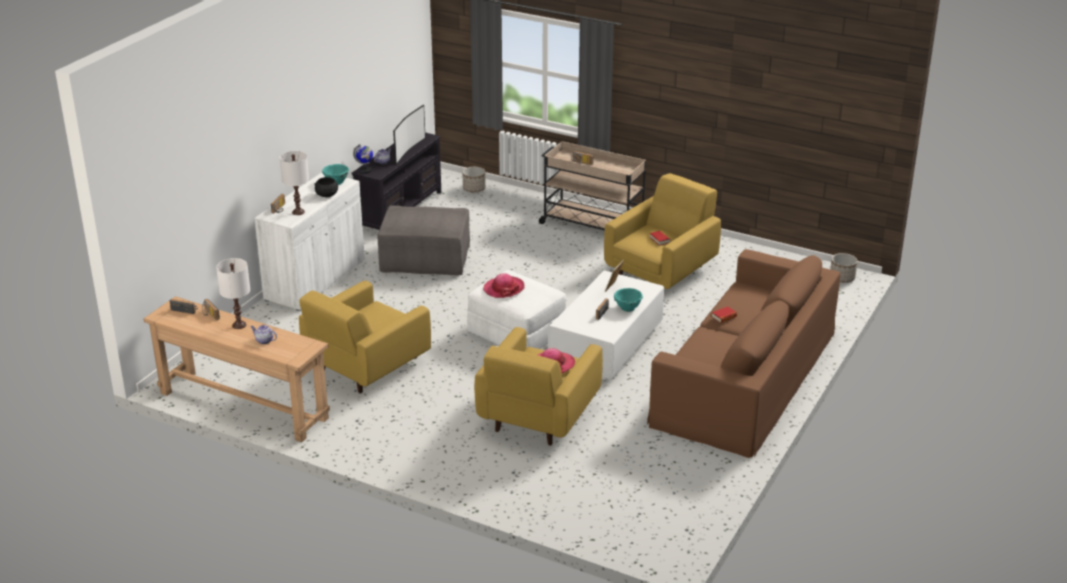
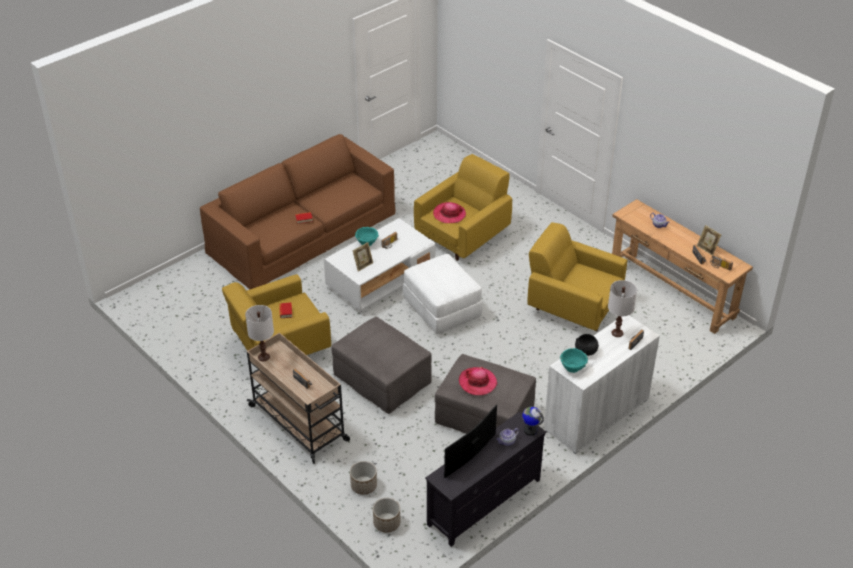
camera: 160 degrees left, 10 degrees up
white table lamp [216,258,250,329] -> white table lamp moved to [245,305,274,361]
yellow armchair [299,280,431,393] -> yellow armchair turned 120 degrees counterclockwise [527,222,627,331]
hat [483,273,524,298] -> hat moved to [459,367,497,395]
planter [830,253,858,283] -> planter moved to [350,461,377,495]
none -> grey ottoman [331,317,432,414]
none -> picture frame [697,225,721,256]

